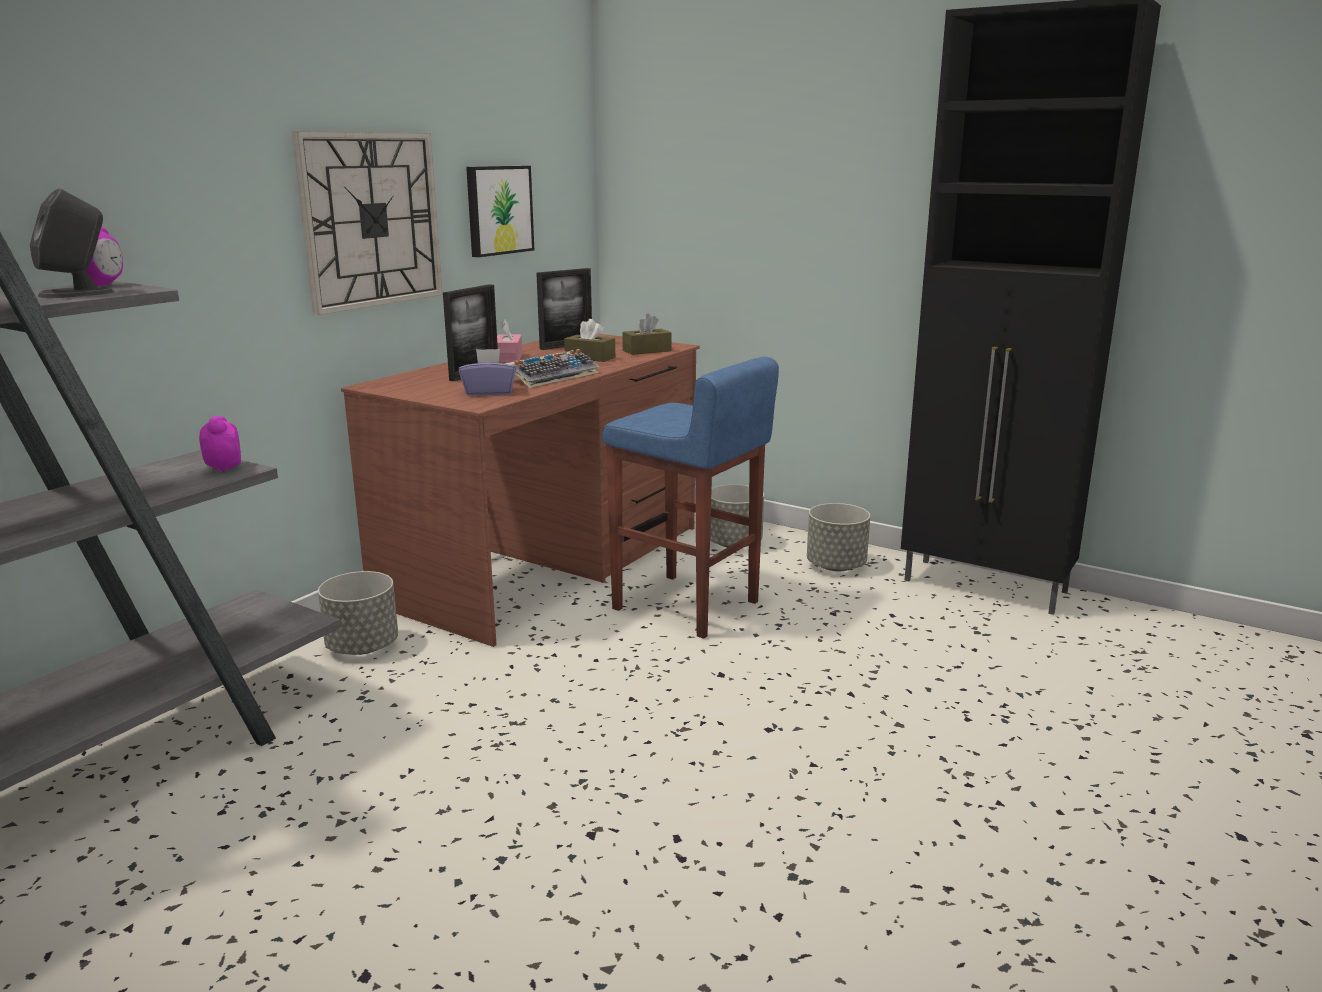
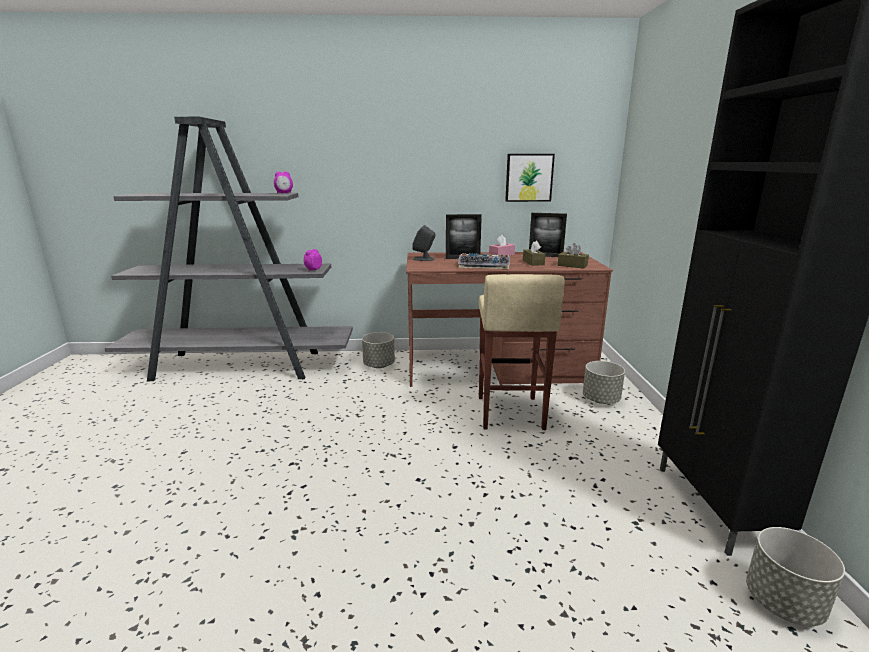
camera: 55 degrees right, 0 degrees up
grey speaker [30,188,114,298] -> grey speaker moved to [412,225,436,261]
wall clock [292,131,443,315] -> none
purple tissue box [459,349,517,396] -> none
blue stool [602,357,779,639] -> beige stool [479,274,565,430]
grey planter [807,503,870,572] -> grey planter moved to [746,527,845,626]

